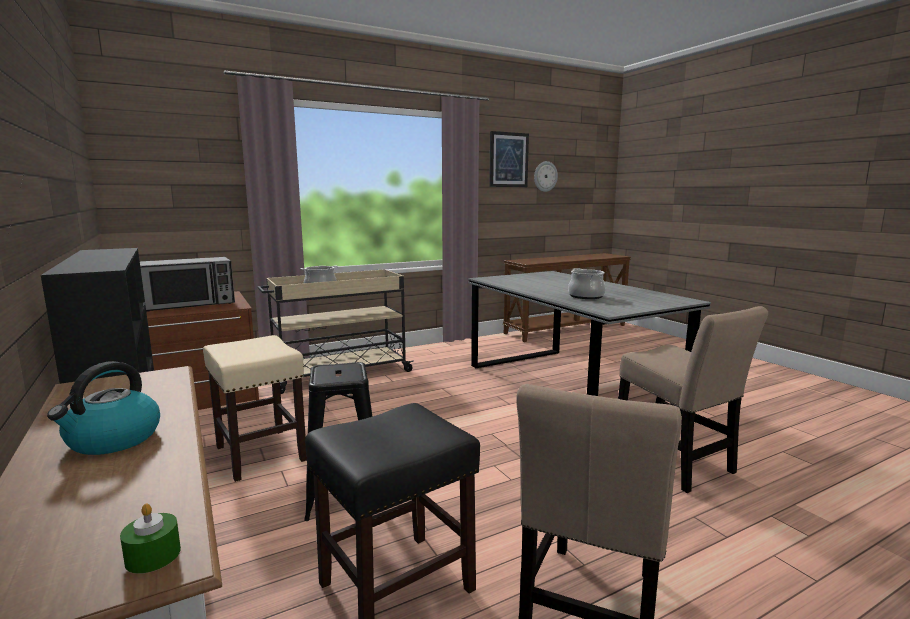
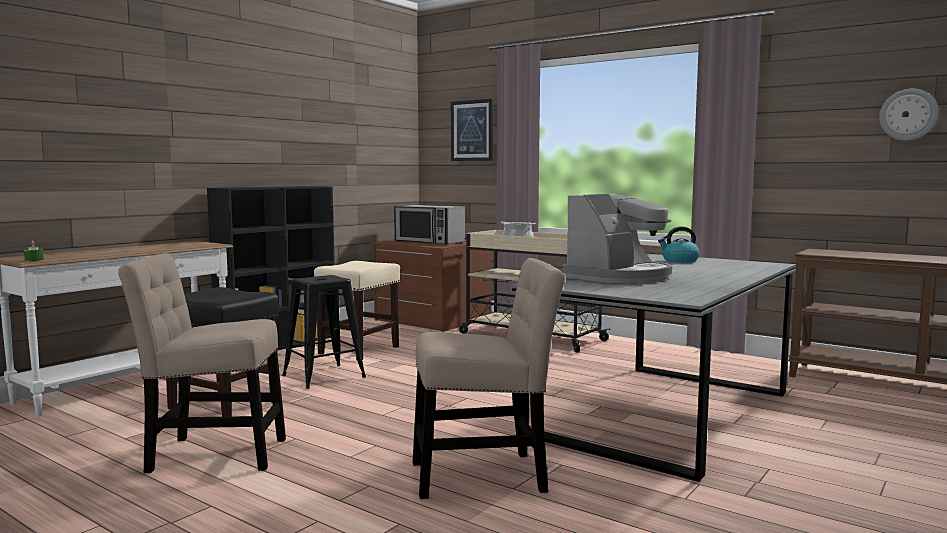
camera: 65 degrees right, 5 degrees down
kettle [47,361,160,455] -> kettle moved to [658,226,700,263]
picture [489,131,529,187] -> picture moved to [451,99,493,161]
cooking pot [568,268,606,299] -> coffee machine [563,194,672,283]
beige chair [618,306,768,493] -> beige chair turned 135 degrees counterclockwise [413,258,565,499]

